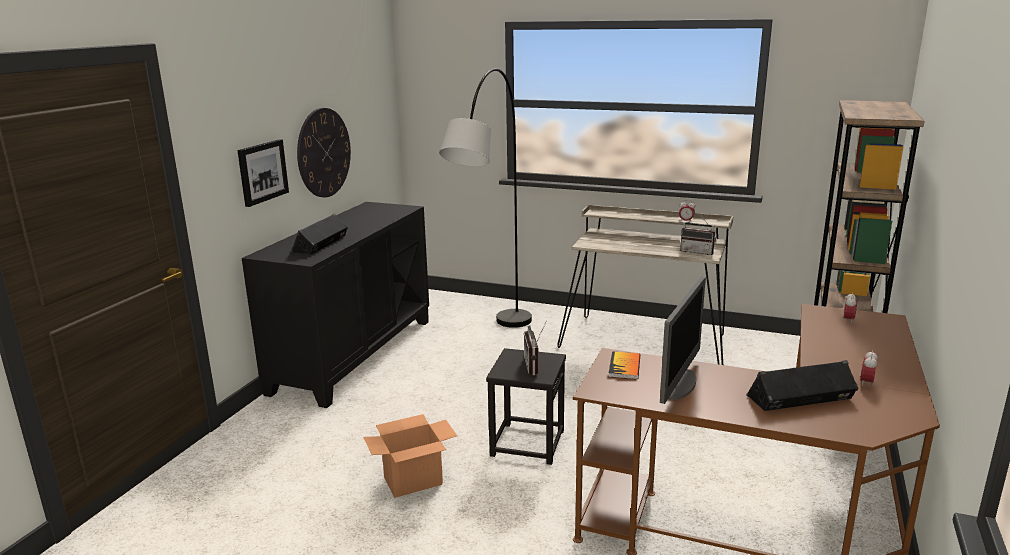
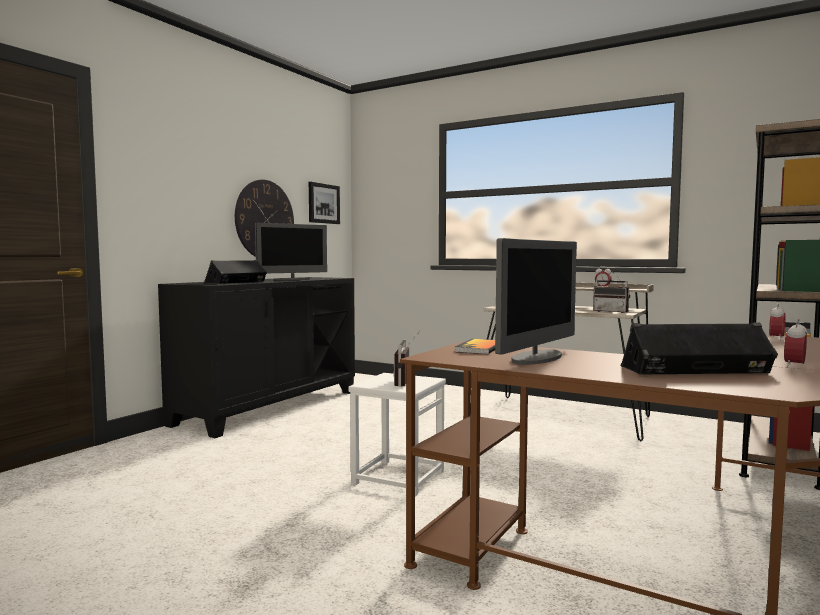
camera: 10 degrees right, 15 degrees down
picture [237,139,289,207] -> picture moved to [309,182,340,224]
cardboard box [363,414,457,498] -> none
grey floor lamp [439,68,532,328] -> none
black stool [486,348,566,465] -> white stool [349,373,446,497]
none -> monitor [255,223,327,280]

